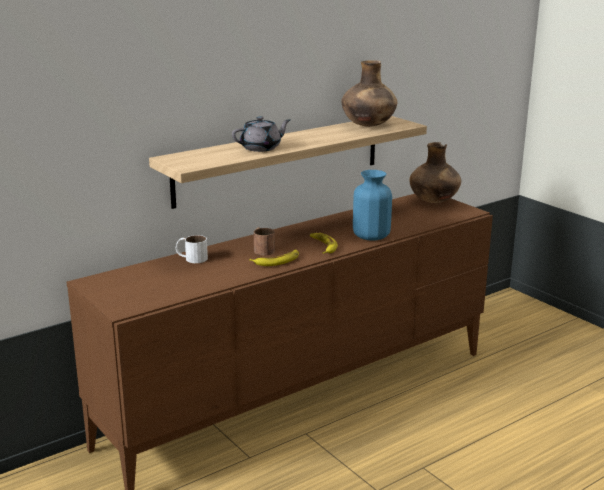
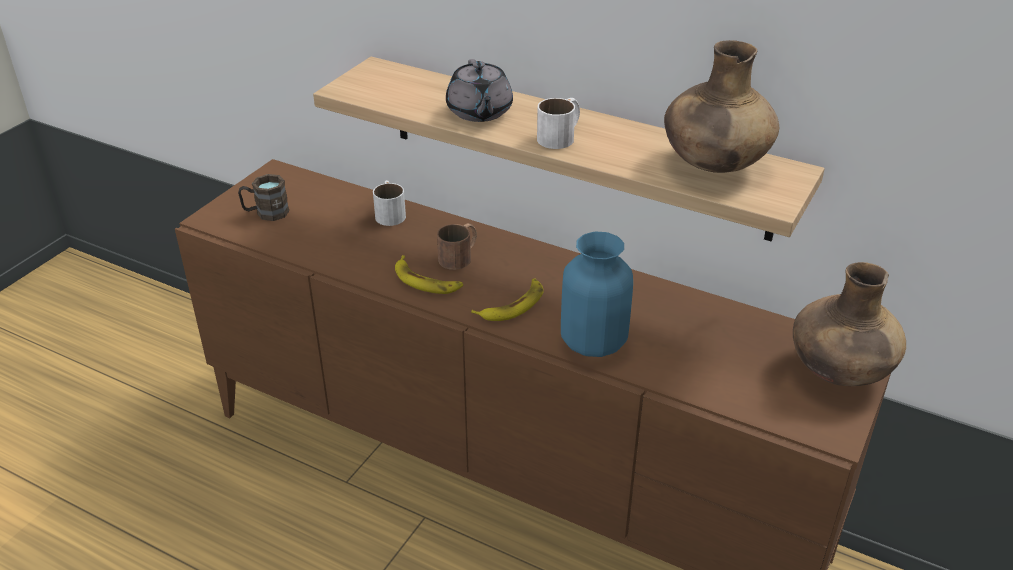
camera: 65 degrees right, 15 degrees up
grey teapot [232,116,291,152] -> grey teapot turned 45 degrees clockwise [446,59,513,122]
none -> brown mug [238,174,289,221]
none -> white mug [537,98,580,149]

